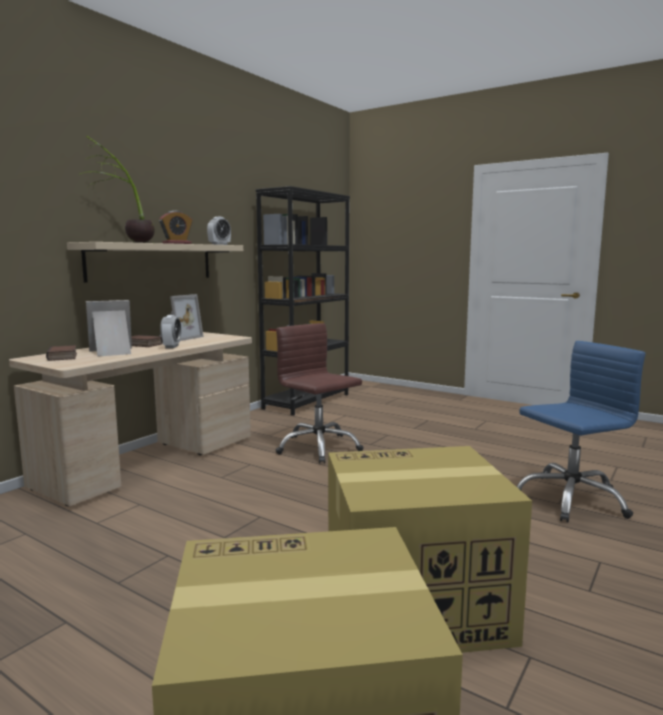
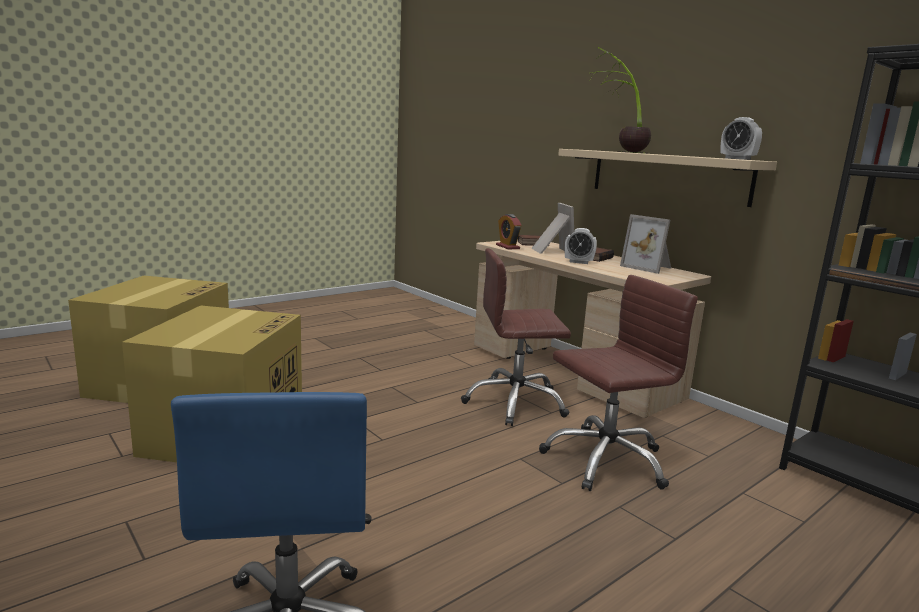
camera: 105 degrees right, 5 degrees up
alarm clock [159,211,192,244] -> alarm clock moved to [496,214,521,249]
none -> brown office chair [461,248,571,426]

